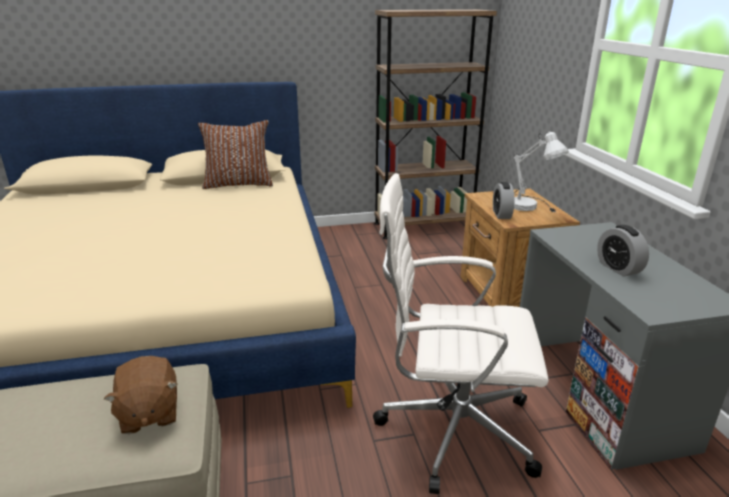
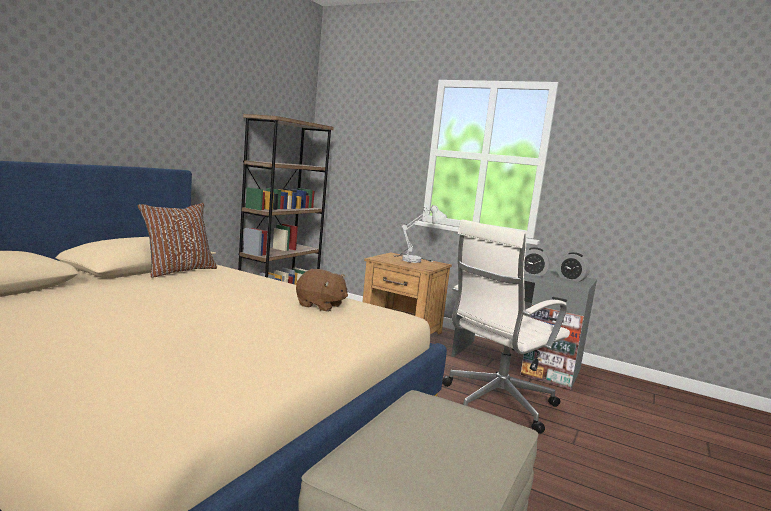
camera: 50 degrees left, 15 degrees down
brown plush toy [104,356,177,434] -> brown plush toy moved to [296,269,348,312]
alarm clock [493,182,514,219] -> alarm clock moved to [557,252,590,282]

